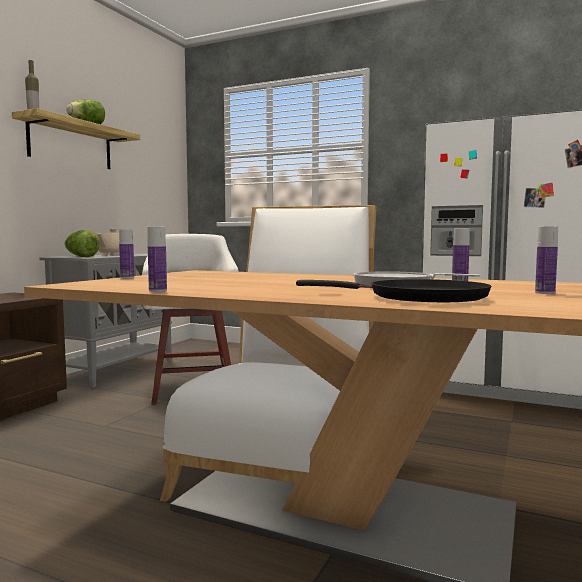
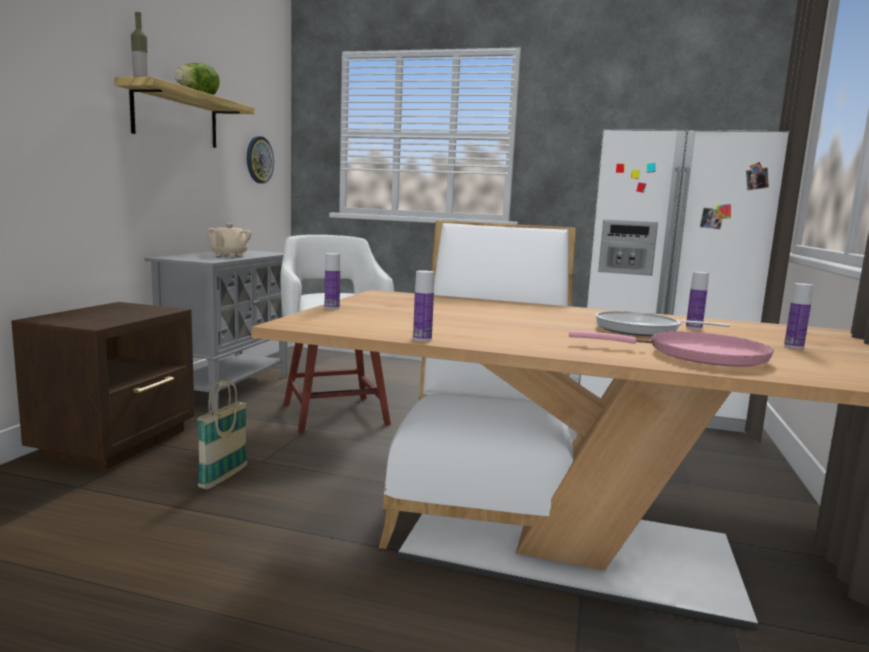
camera: 10 degrees left, 5 degrees up
lettuce [64,230,99,257] -> none
black frying pan [296,279,491,302] -> pink frying pan [569,331,774,367]
none -> basket [197,380,247,489]
none -> wall clock [247,136,274,184]

